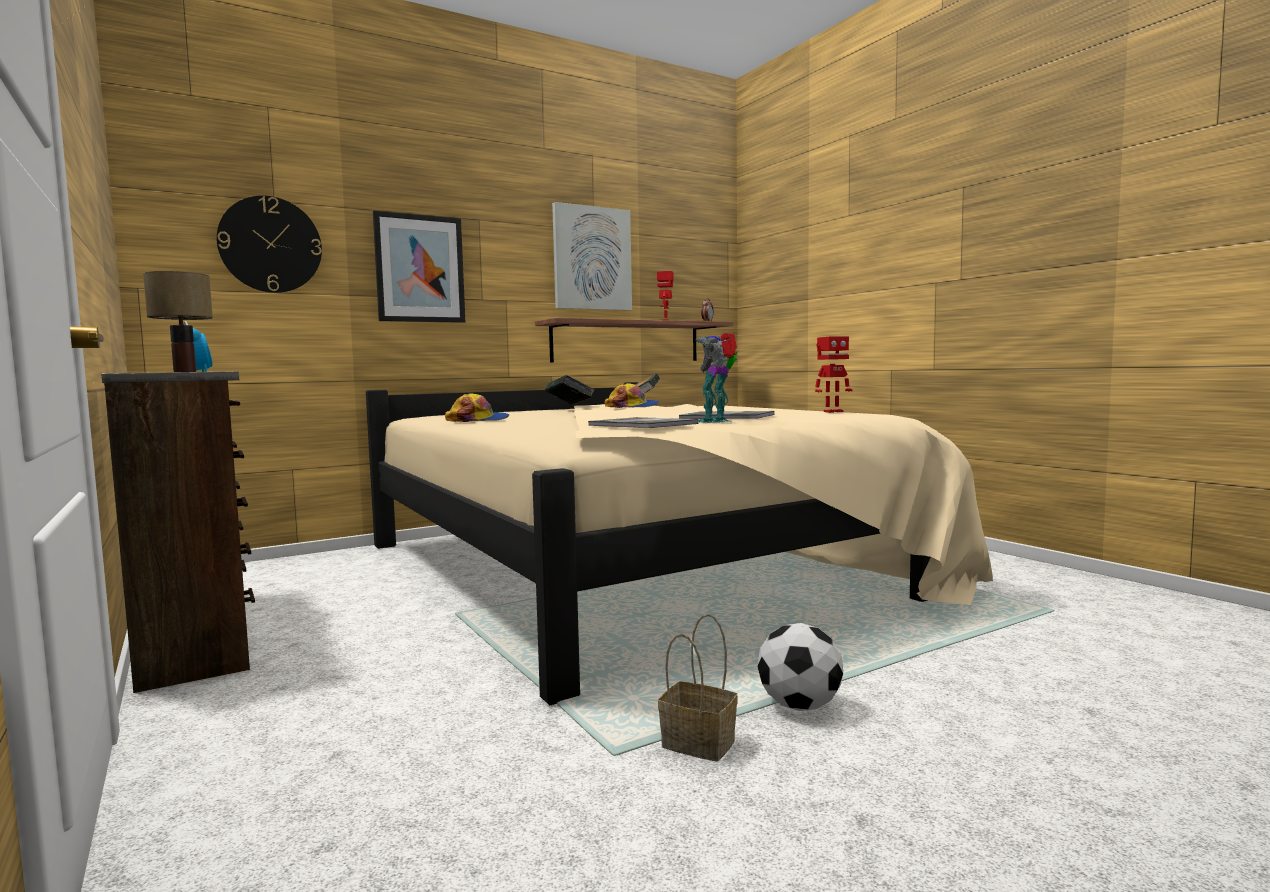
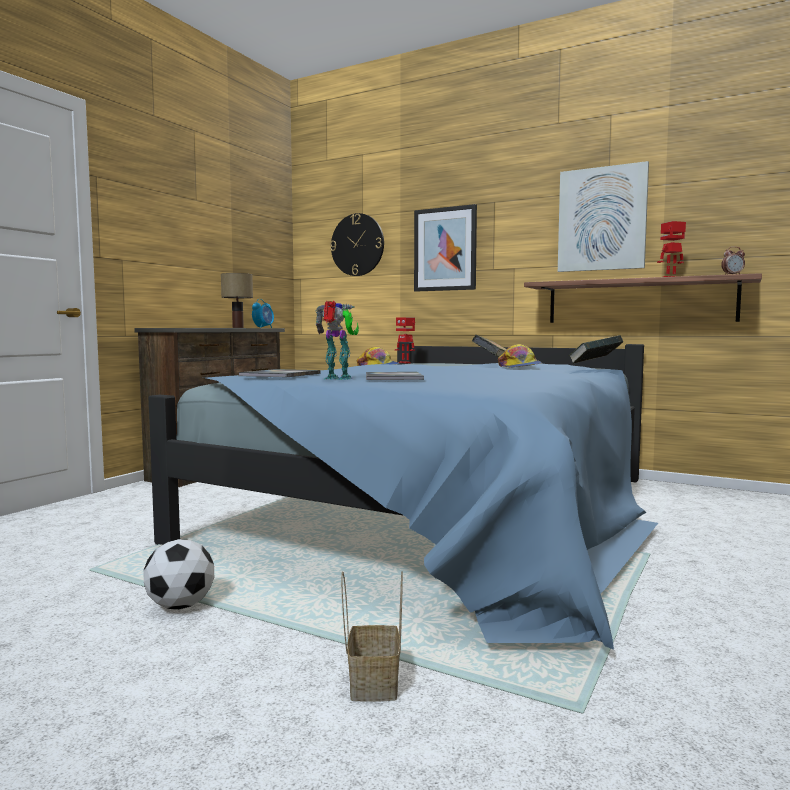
camera: 60 degrees right, 0 degrees up
beige bed [366,382,993,705] -> blue bed [149,342,658,650]
basket [658,614,738,761] -> basket moved to [341,571,403,702]
toy robot [815,336,853,413] -> toy robot moved to [395,317,415,363]

